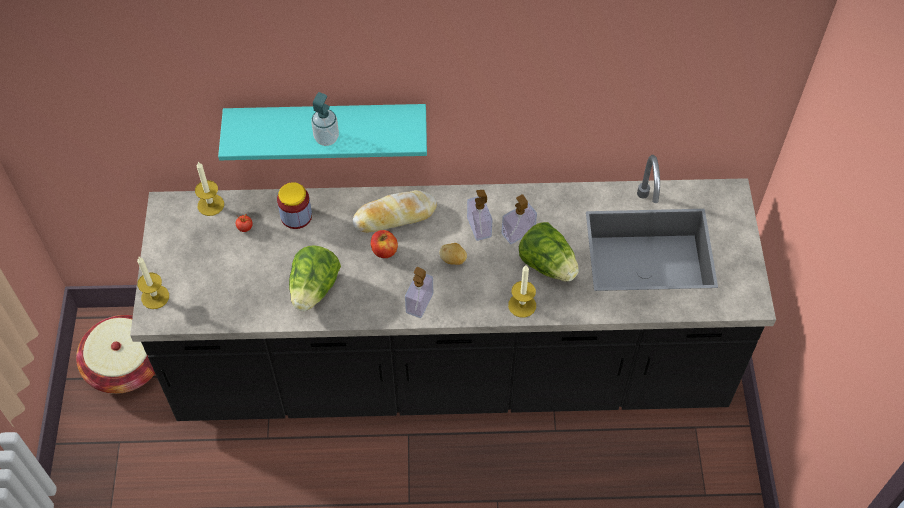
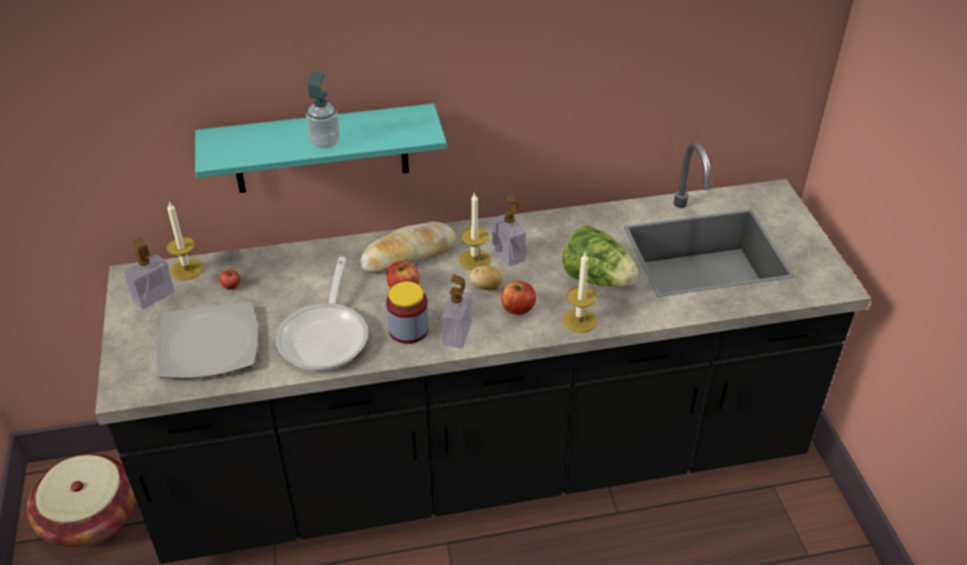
camera: 10 degrees left, 15 degrees down
candle [137,257,169,309] -> candle moved to [459,193,491,270]
jar [277,182,312,229] -> jar moved to [386,281,429,344]
lettuce [289,245,341,311] -> frying pan [276,257,368,371]
soap dispenser [502,194,537,244] -> soap dispenser moved to [124,237,175,309]
none -> plate [156,302,258,379]
none -> apple [501,281,536,315]

